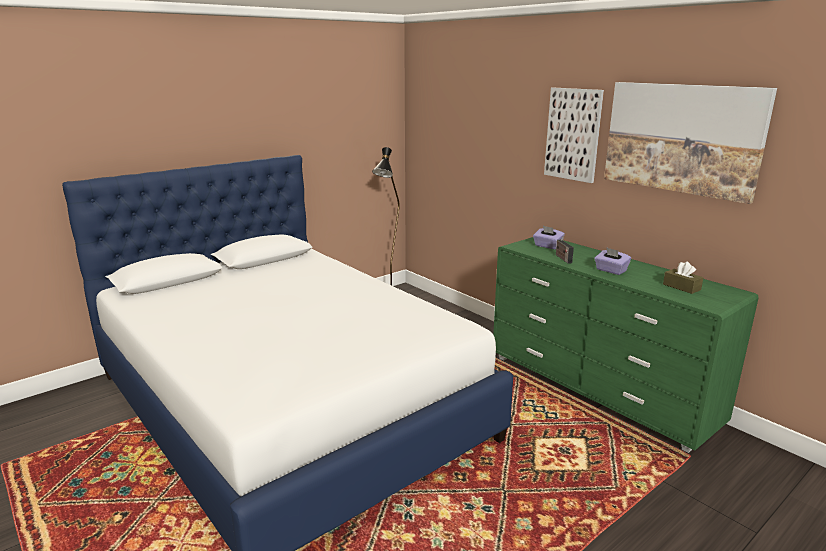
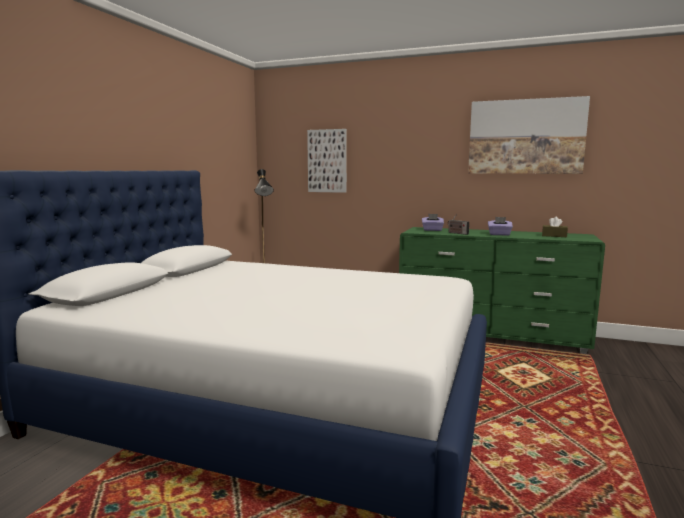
camera: 30 degrees left, 10 degrees down
picture [544,88,604,183] -> picture moved to [307,129,347,193]

